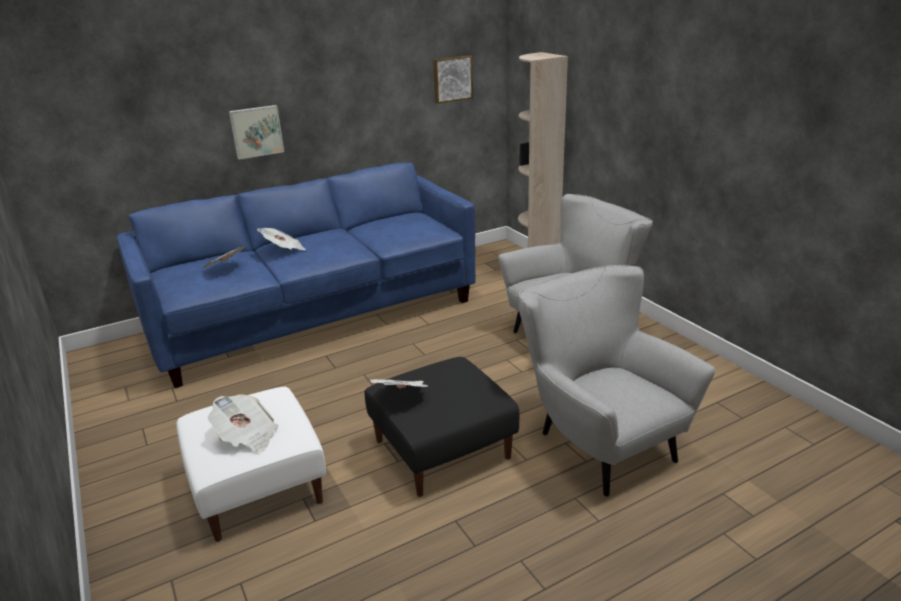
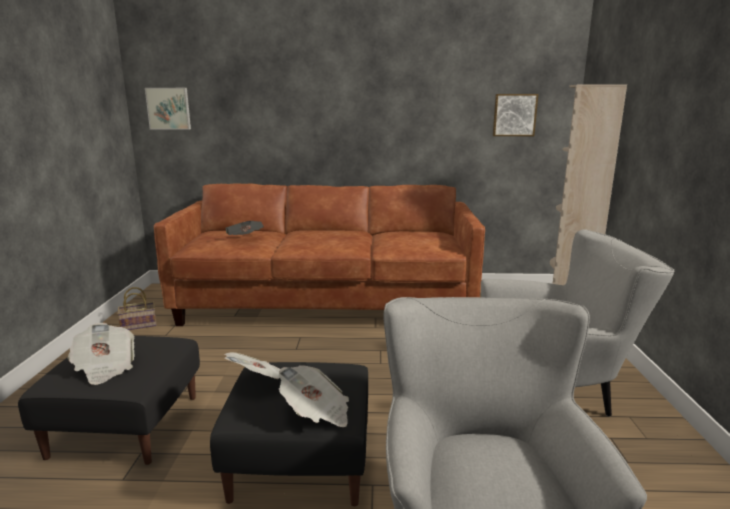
camera: 30 degrees right, 10 degrees down
blue sofa [117,163,476,388] -> brown sofa [154,183,485,326]
white ottoman [176,387,326,542] -> black ottoman [18,336,200,465]
picture [229,105,284,159] -> picture moved to [145,88,191,129]
newspaper [257,228,306,250] -> newspaper moved to [279,366,349,427]
none -> basket [117,287,157,330]

